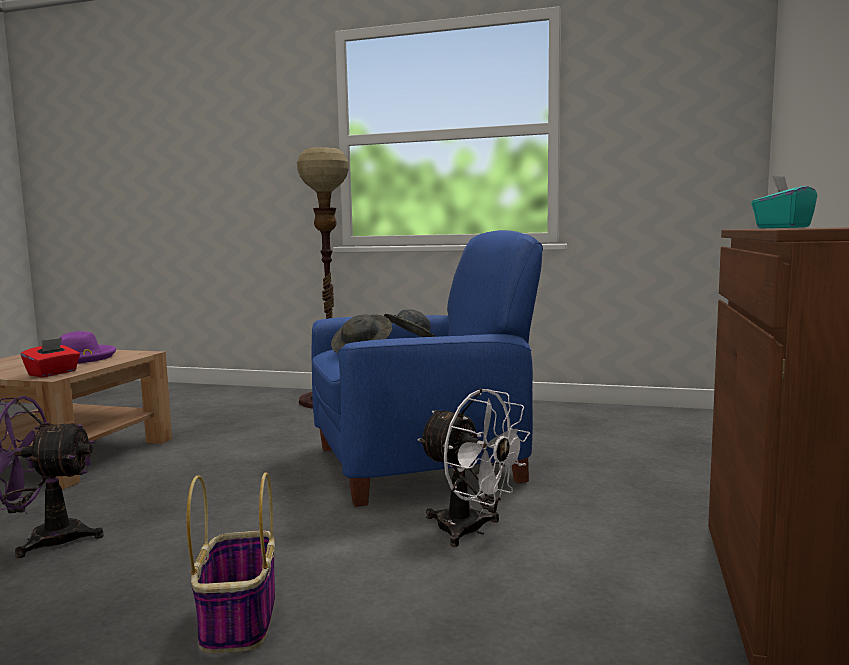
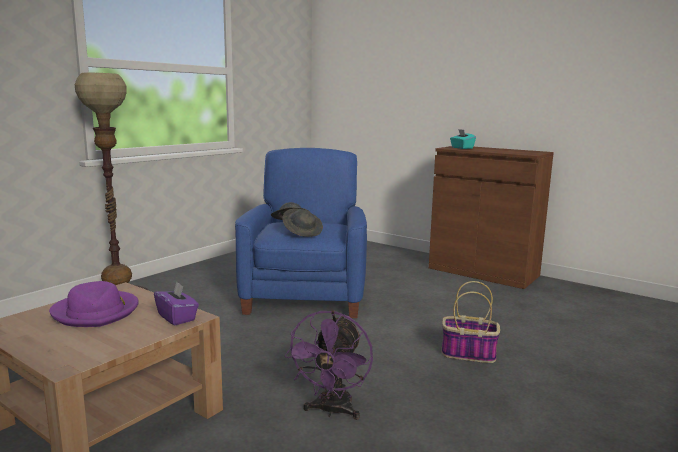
camera: 70 degrees left, 5 degrees up
red tissue box [21,338,80,377] -> purple tissue box [154,281,199,325]
white fan [417,389,530,547] -> none

